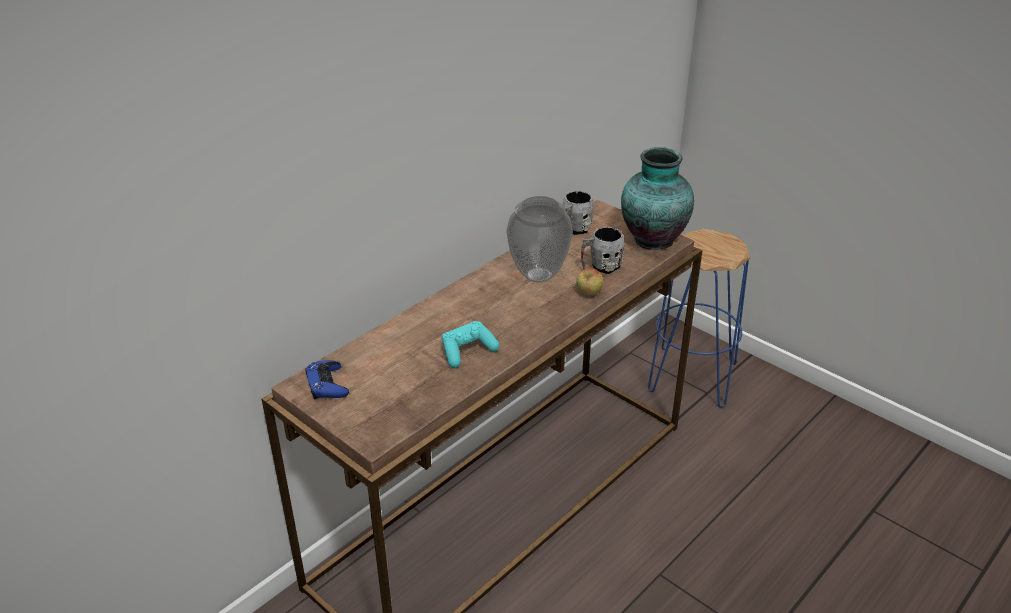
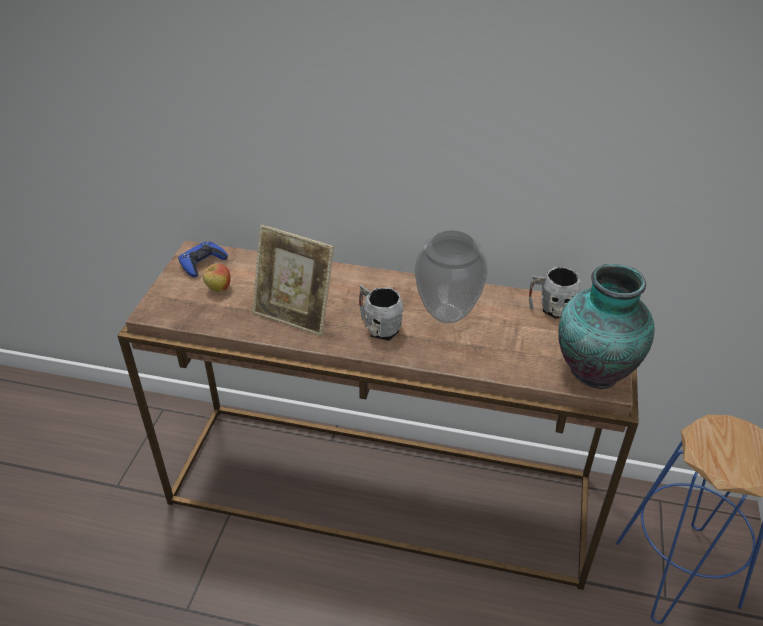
camera: 60 degrees right, 5 degrees up
turquoise game controller [442,321,500,368] -> picture frame [252,225,334,336]
apple [576,268,603,295] -> apple moved to [203,264,231,292]
grey mug [581,227,625,274] -> grey mug moved to [359,284,403,341]

